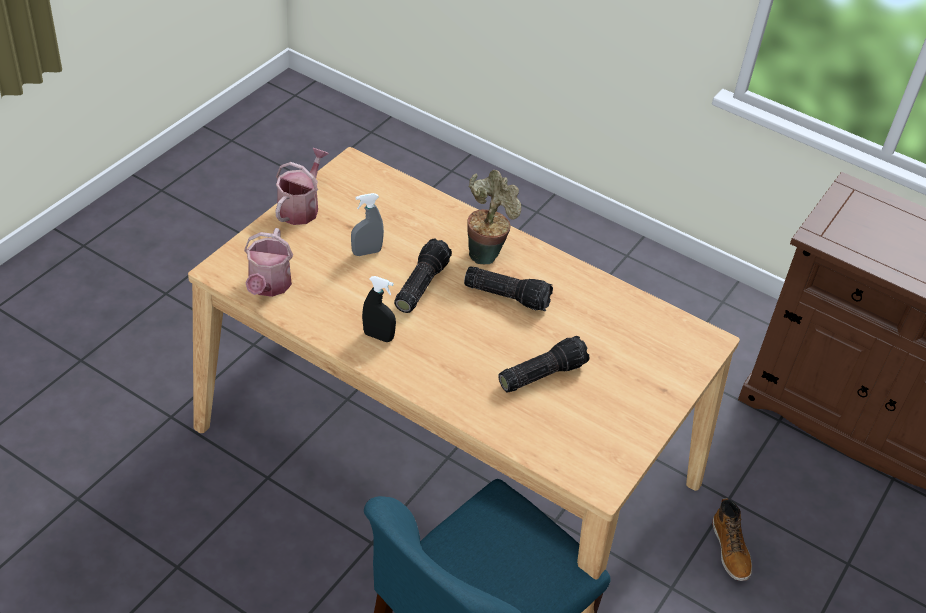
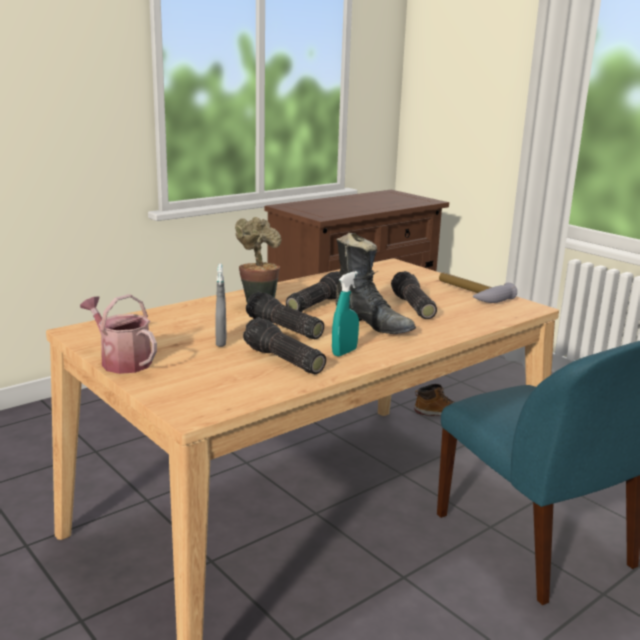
camera: 70 degrees left, 25 degrees down
watering can [244,228,293,297] -> none
black spray bottle [362,276,396,342] -> turquoise spray bottle [332,271,359,356]
none -> flashlight [243,317,326,374]
none -> black boot [335,233,416,334]
none -> hammer [439,272,517,303]

